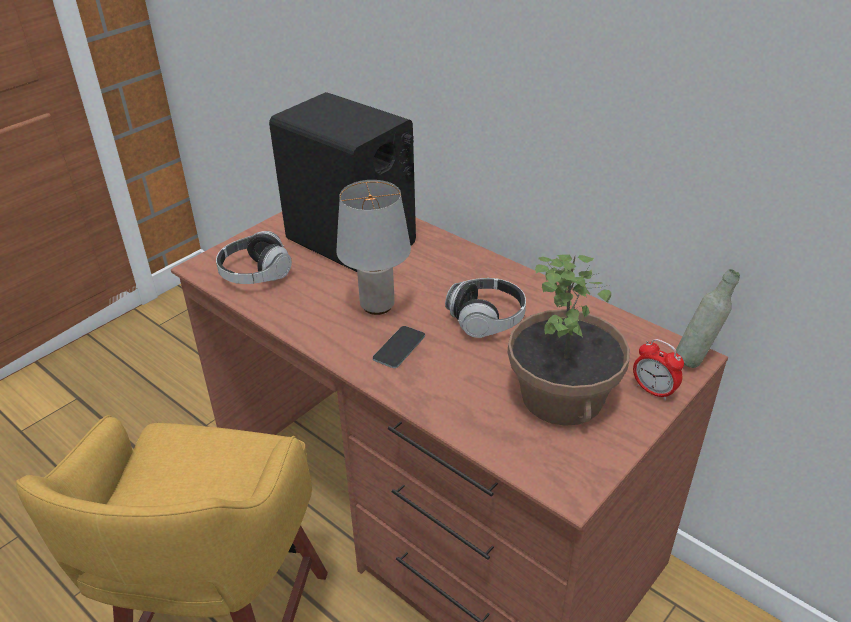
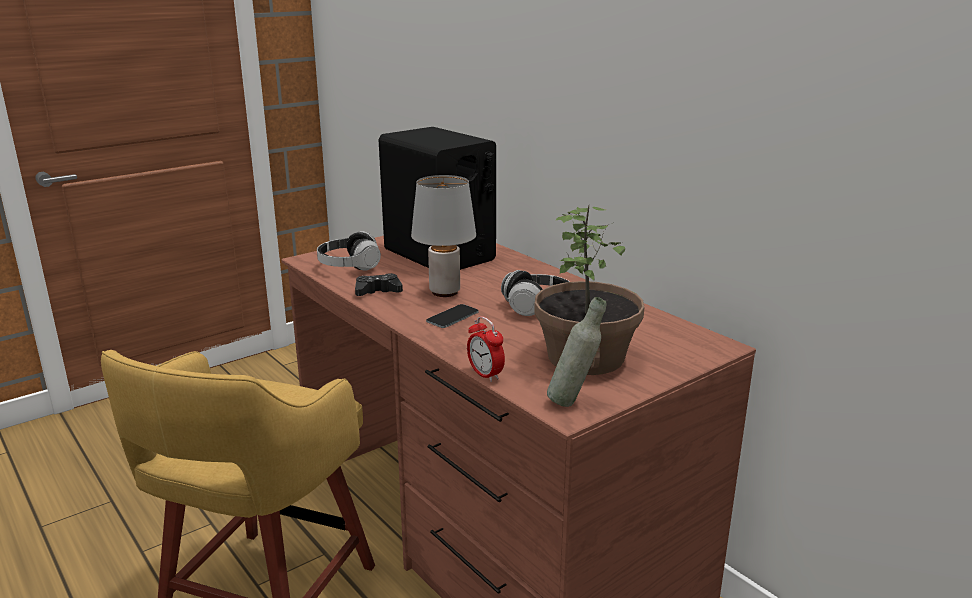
camera: 10 degrees right, 15 degrees down
alarm clock [633,339,684,401] -> alarm clock moved to [467,316,505,382]
grey bottle [676,269,740,368] -> grey bottle moved to [547,297,607,407]
none -> black game controller [355,273,403,296]

